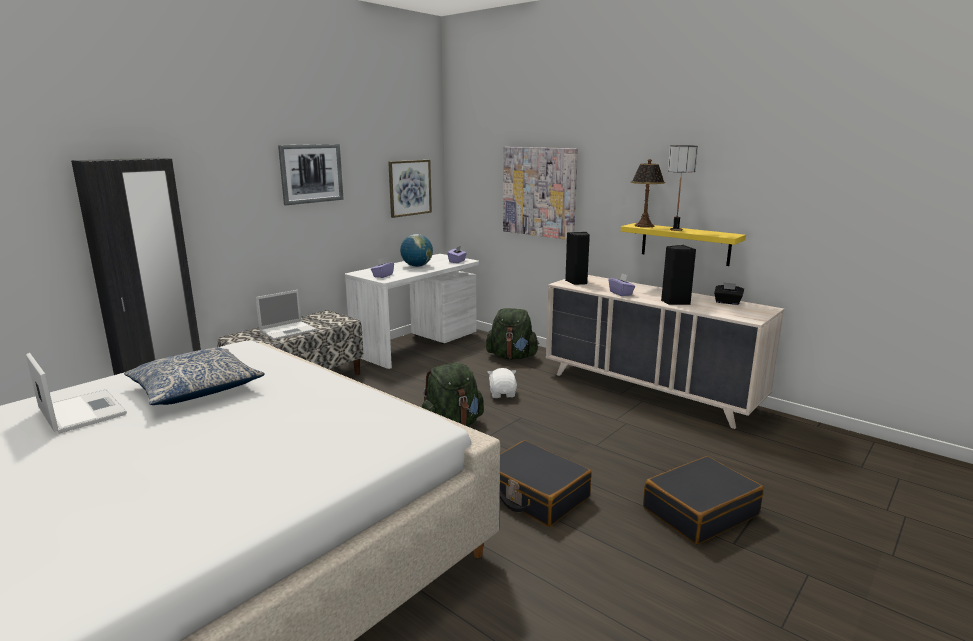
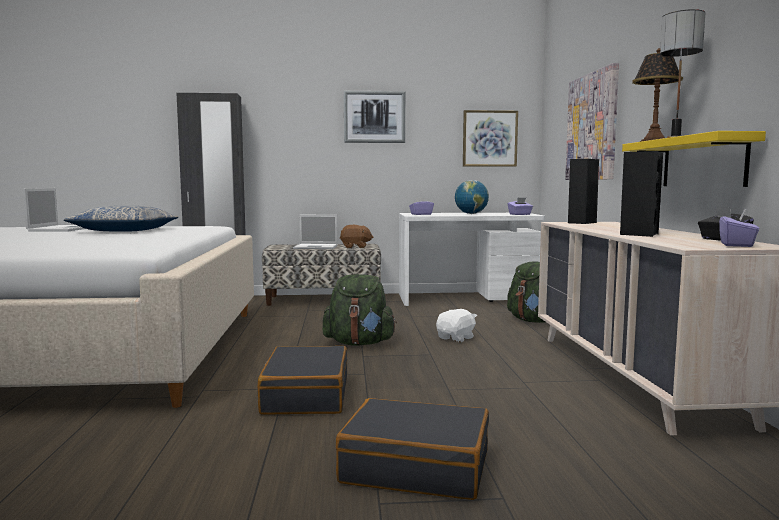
camera: 45 degrees right, 10 degrees down
purple tissue box [609,273,635,296] -> purple tissue box moved to [719,209,759,247]
none -> brown plush toy [340,225,374,248]

